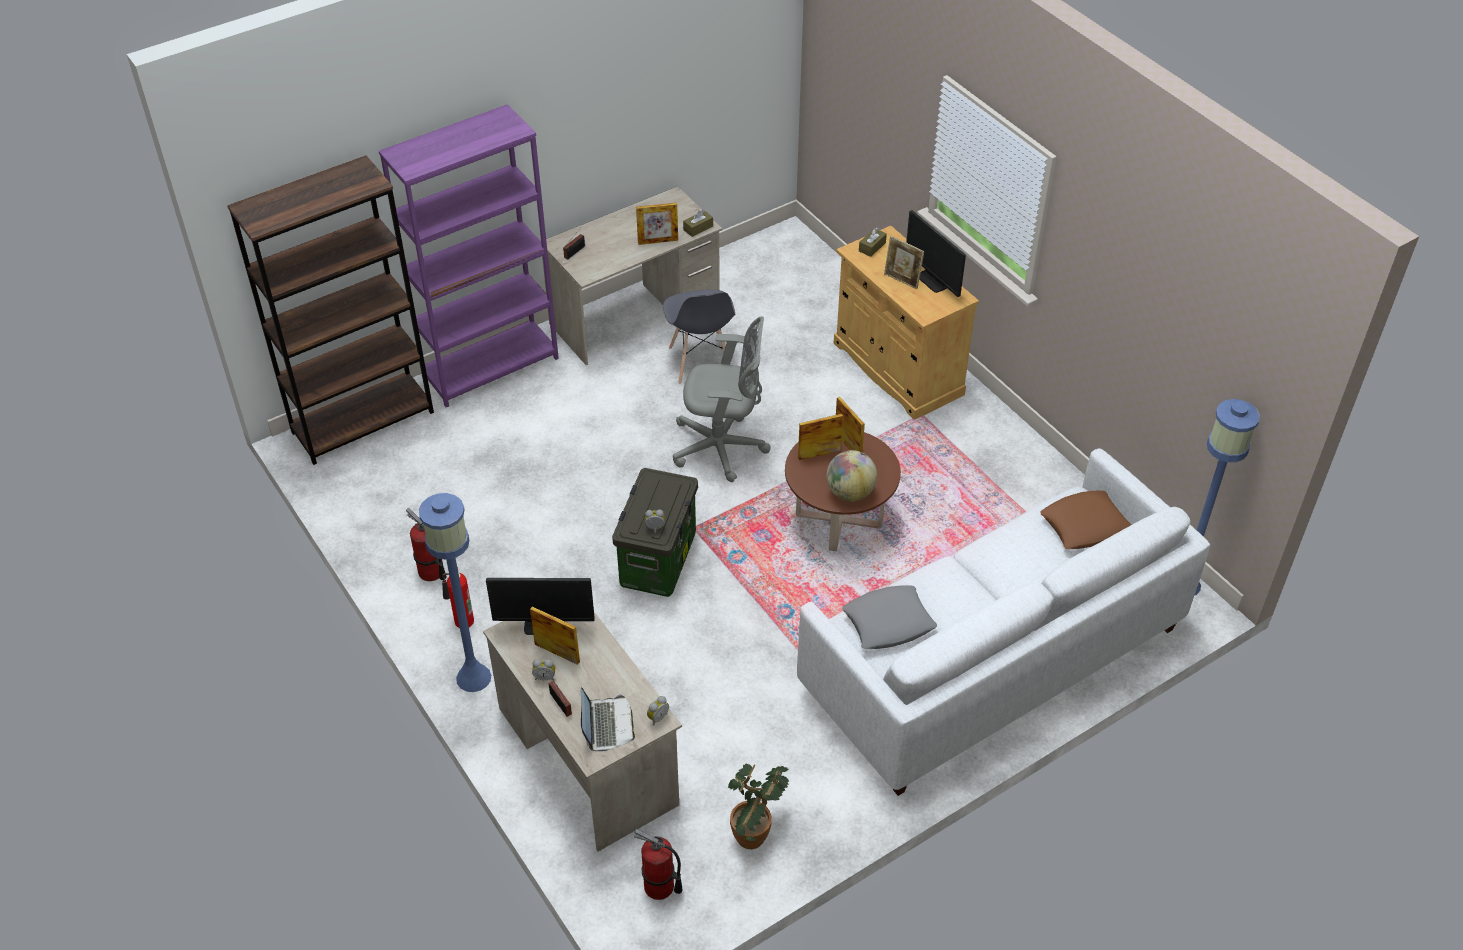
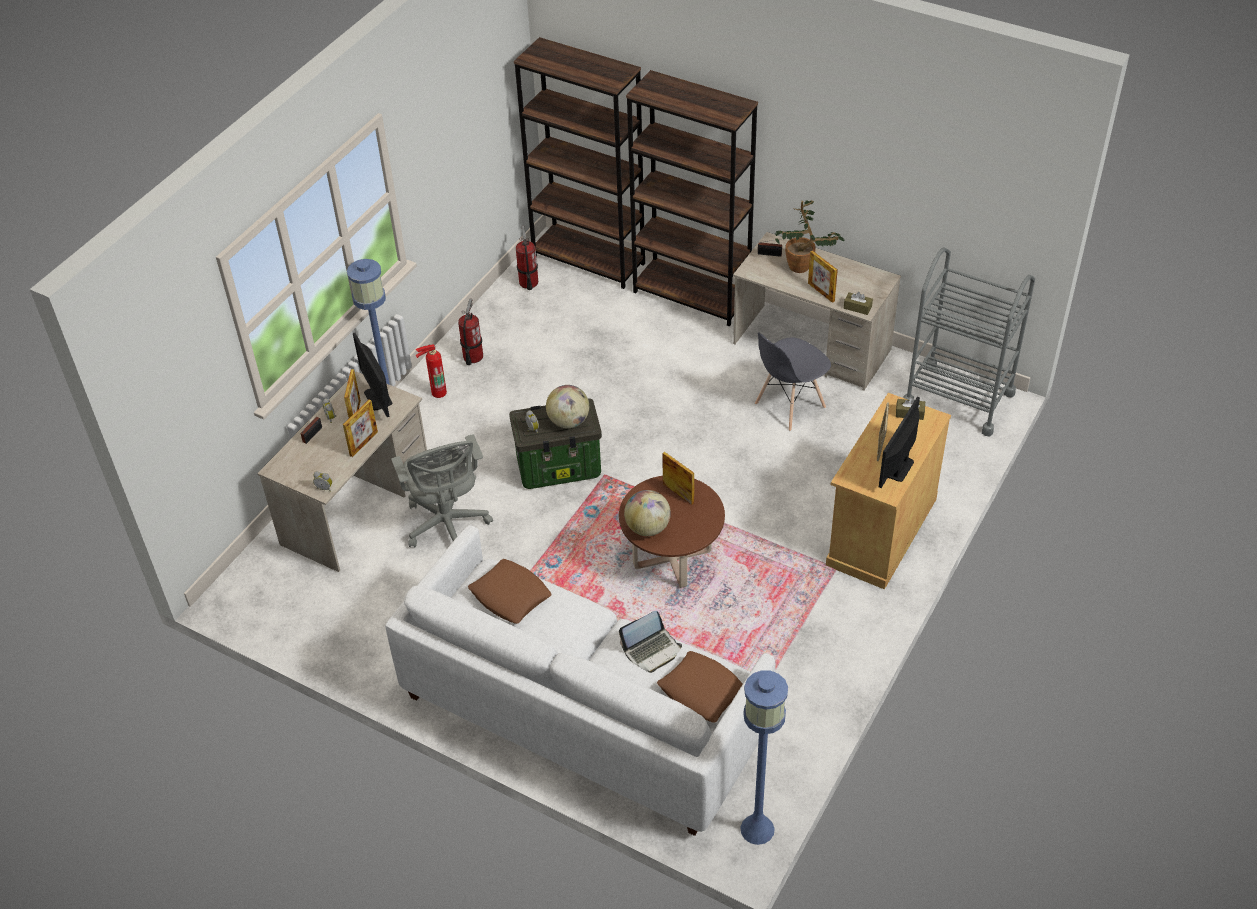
camera: 65 degrees right, 0 degrees up
purple bookcase [379,104,559,407] -> brown bookcase [626,70,758,327]
laptop [581,687,635,751] -> laptop moved to [619,611,682,673]
fire extinguisher [634,829,683,900] -> fire extinguisher moved to [516,225,538,290]
grey office chair [673,317,771,482] -> grey office chair moved to [391,435,493,547]
potted plant [728,764,789,849] -> potted plant moved to [775,200,845,273]
picture frame [836,397,865,452] -> picture frame moved to [343,400,378,457]
grey pillow [842,585,937,649] -> brown pillow [468,559,551,624]
none -> globe [546,385,589,428]
none -> grey cart [903,248,1035,436]

